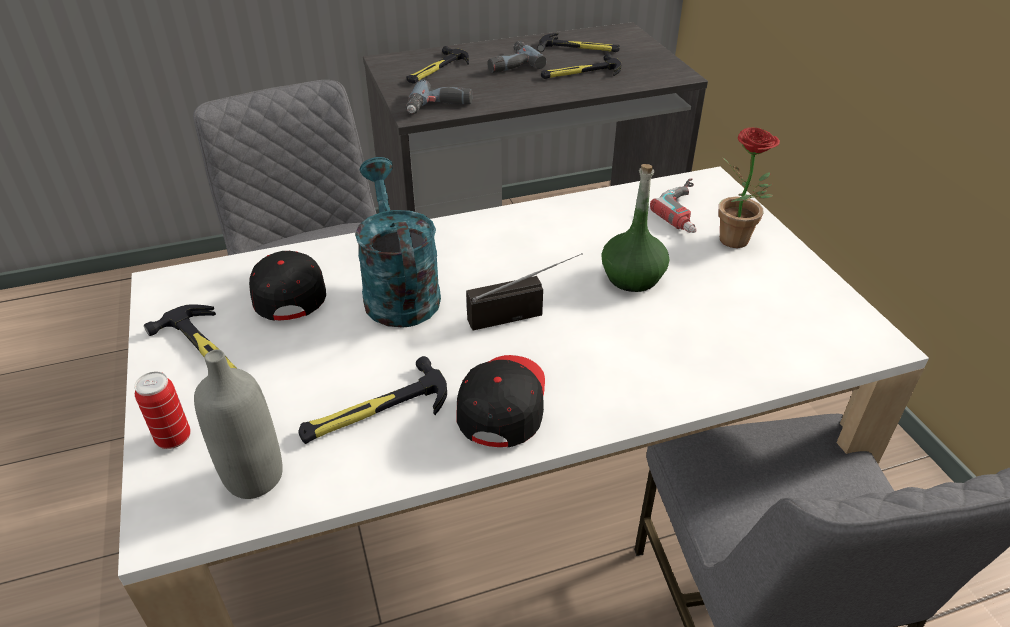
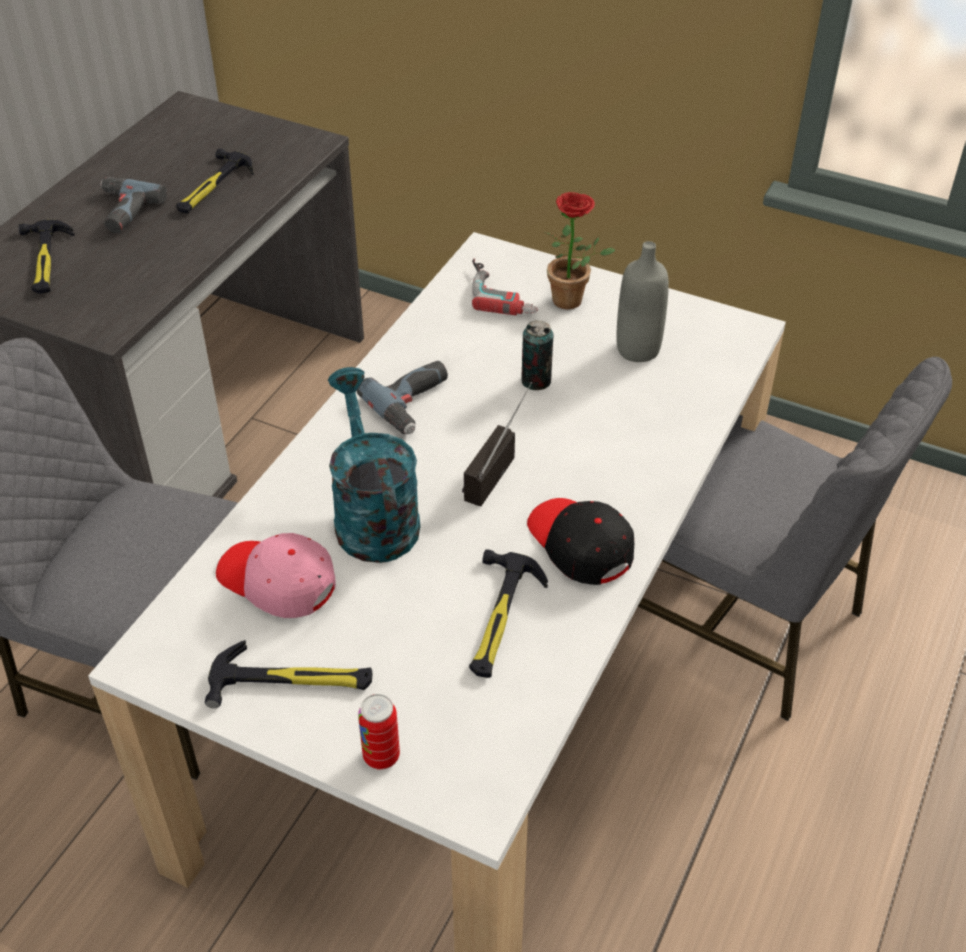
camera: 45 degrees left, 5 degrees up
grey bottle [194,349,283,499] -> grey bottle moved to [616,241,669,362]
black cap [249,251,326,321] -> pink cap [216,533,336,618]
turquoise watering can [355,157,441,328] -> turquoise watering can turned 45 degrees clockwise [328,367,420,563]
power drill [406,79,472,114] -> power drill moved to [357,361,448,434]
hammer [537,33,620,52] -> none
green bottle [601,164,669,292] -> can [521,320,554,390]

